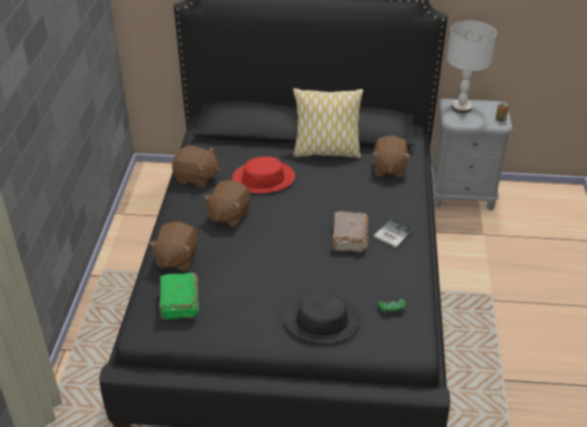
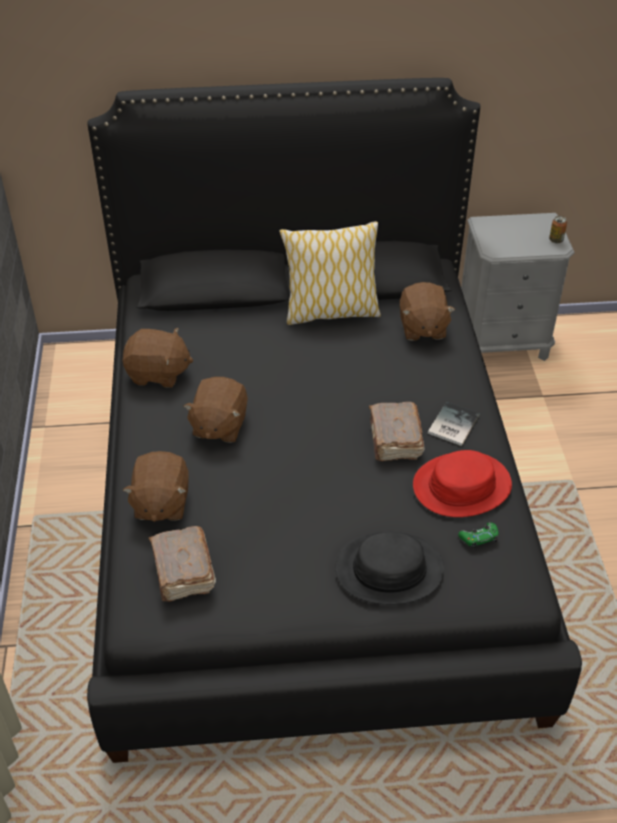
camera: 10 degrees left, 5 degrees up
green book [159,273,199,320] -> brown book [149,526,216,602]
red hat [232,156,295,193] -> red hat moved to [413,450,512,517]
grey table lamp [447,21,497,113] -> none

